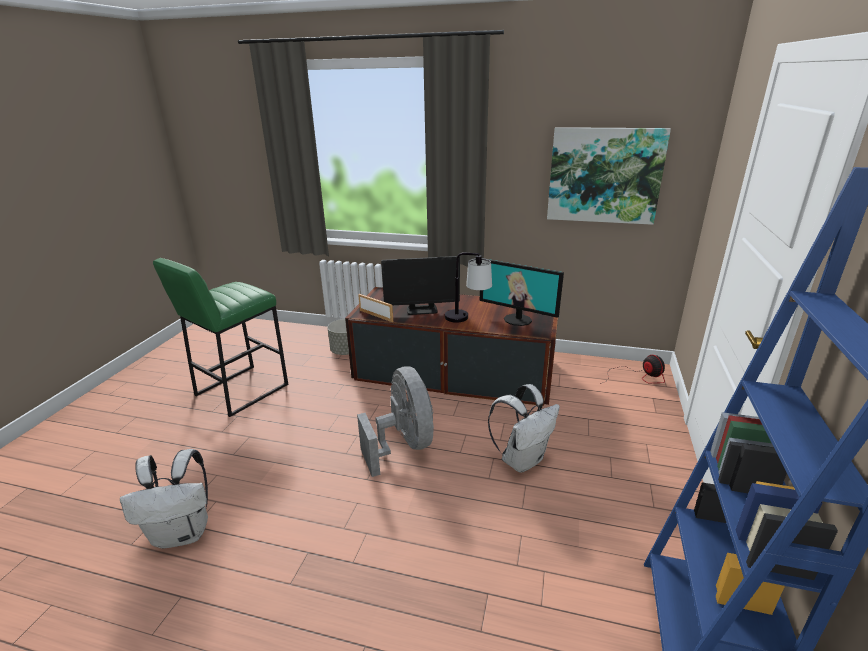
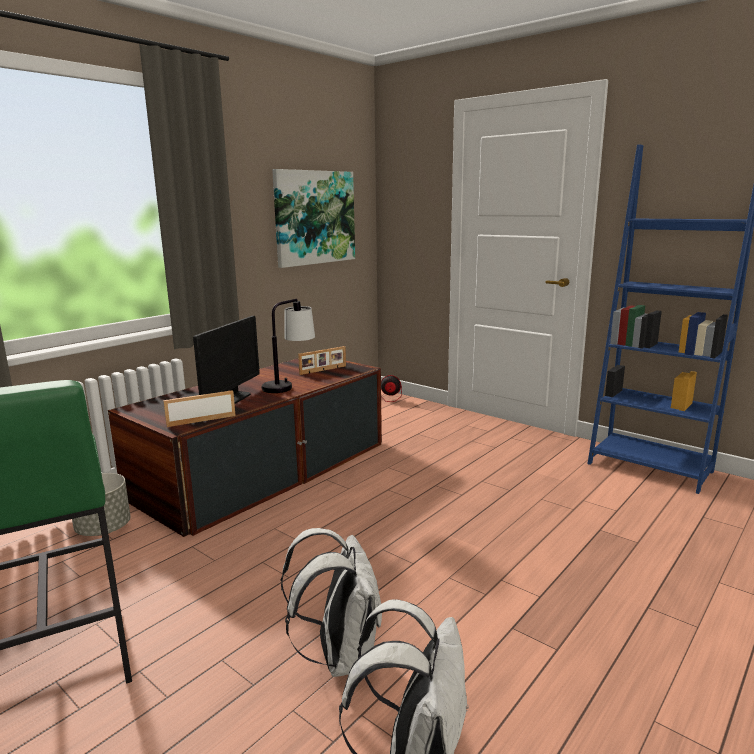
camera: 65 degrees left, 10 degrees down
grey fan [357,366,434,477] -> none
monitor [479,259,564,326] -> picture frame [298,346,346,375]
white backpack [488,384,560,472] -> white backpack moved to [281,528,382,677]

